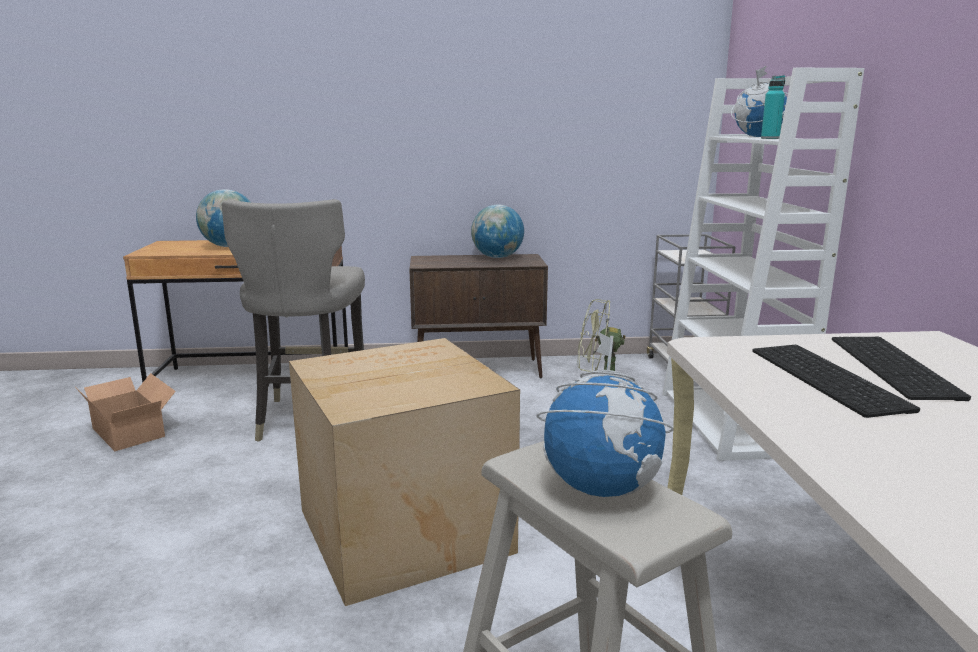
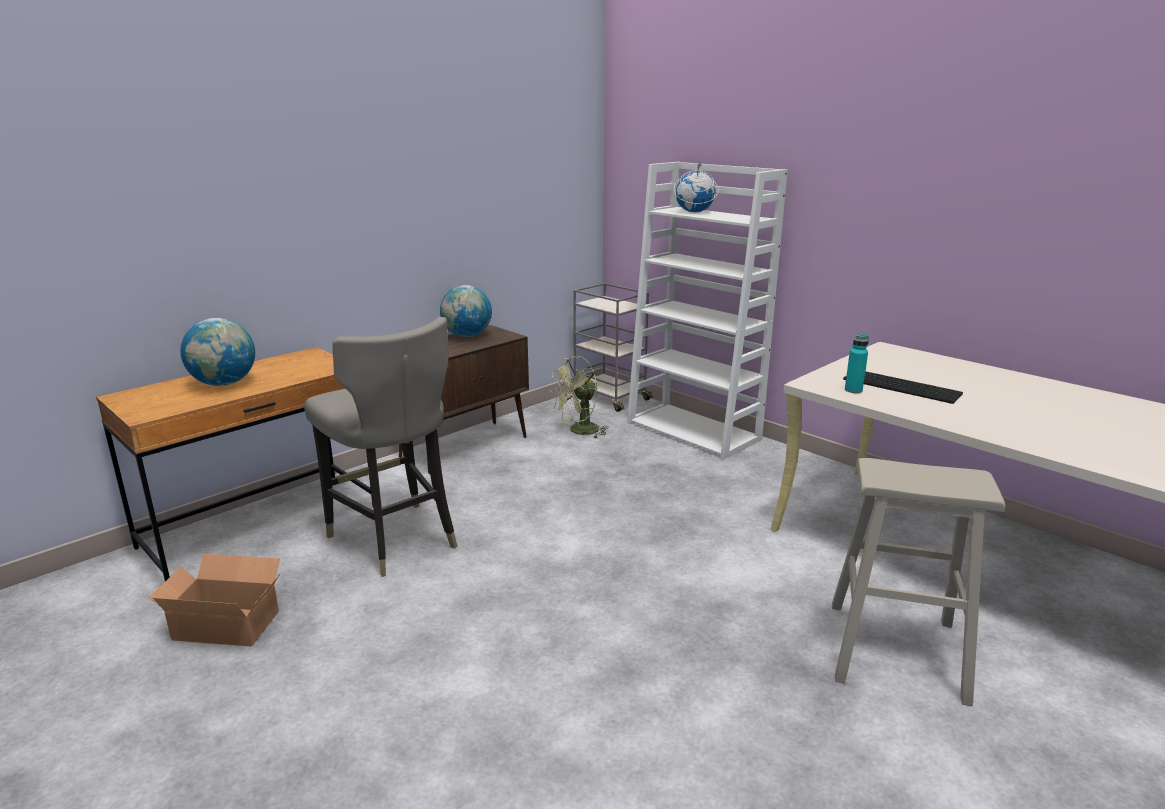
camera: 40 degrees left, 5 degrees up
cardboard box [289,338,520,606] -> none
globe [536,332,674,497] -> none
turquoise bottle [761,75,785,139] -> turquoise bottle moved to [845,334,869,393]
keyboard [832,337,971,401] -> none

